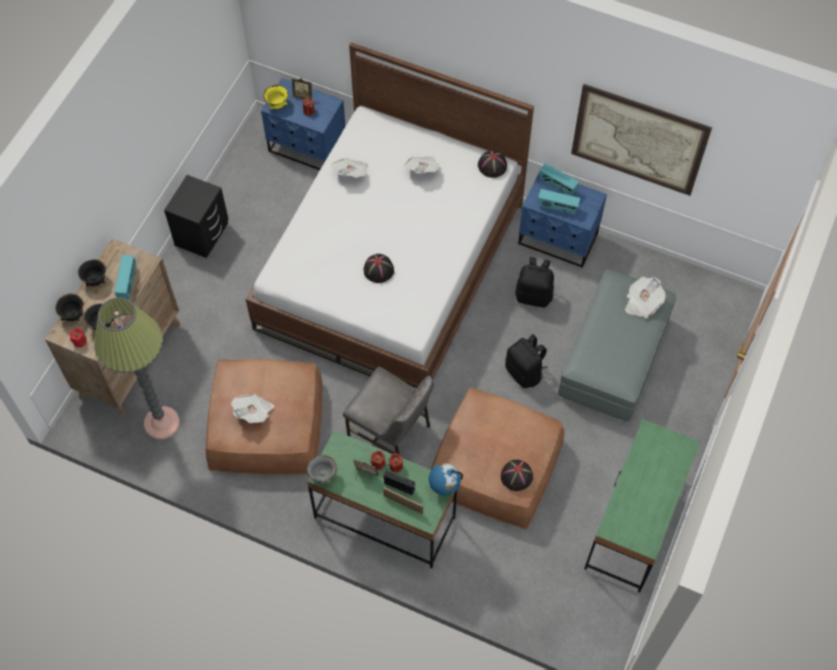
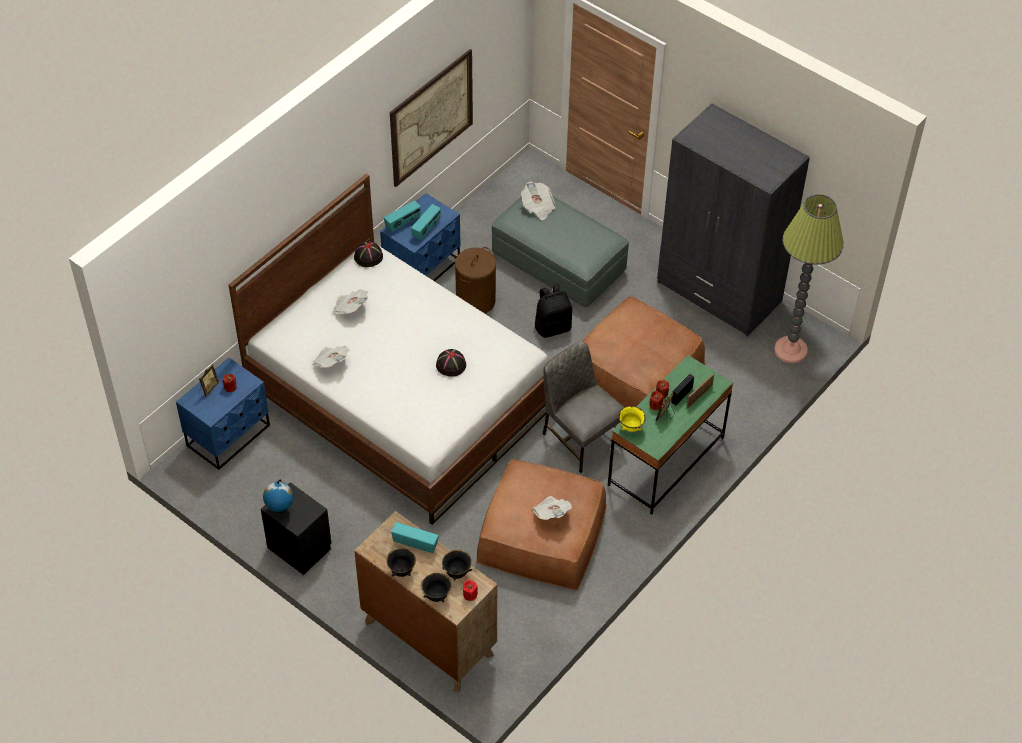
camera: 75 degrees left, 10 degrees down
floor lamp [94,297,180,440] -> floor lamp moved to [774,194,844,363]
yellow bowl [263,85,288,110] -> yellow bowl moved to [619,406,646,432]
grey bowl [307,455,337,484] -> none
grey chair [343,366,434,455] -> grey chair turned 90 degrees counterclockwise [543,342,624,473]
globe [429,463,463,495] -> globe moved to [263,479,294,513]
black hat [501,460,533,491] -> none
black backpack [515,257,554,308] -> brown laundry basket [455,247,496,314]
green desk [584,419,700,592] -> grey wardrobe [657,103,810,337]

